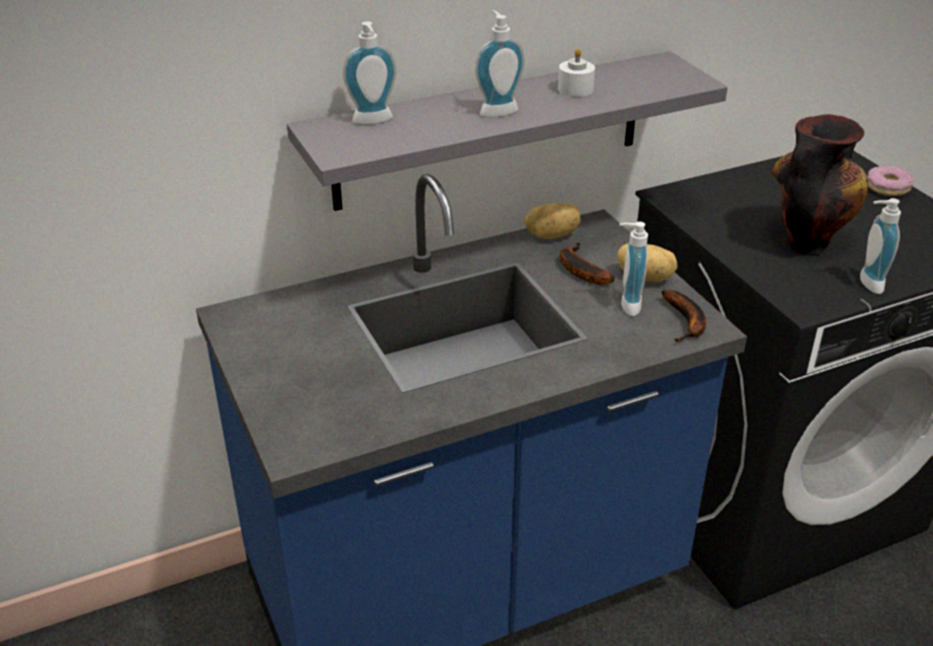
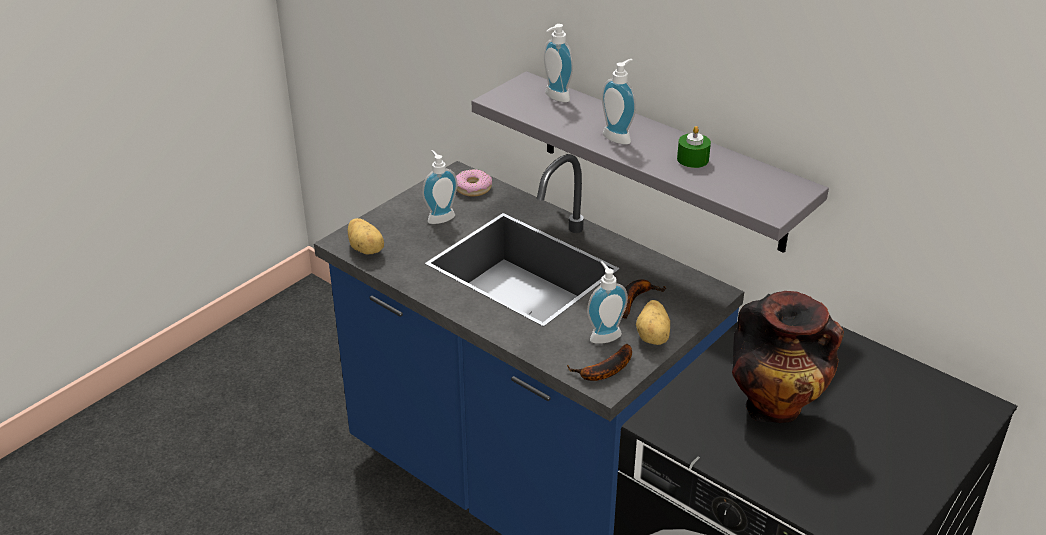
camera: 65 degrees right, 0 degrees up
potato [524,203,581,239] -> potato moved to [348,218,384,255]
white candle [558,48,595,97] -> green candle [677,126,711,168]
soap dispenser [860,198,901,294] -> soap dispenser moved to [422,150,458,224]
donut [867,166,914,196] -> donut moved to [456,169,492,196]

